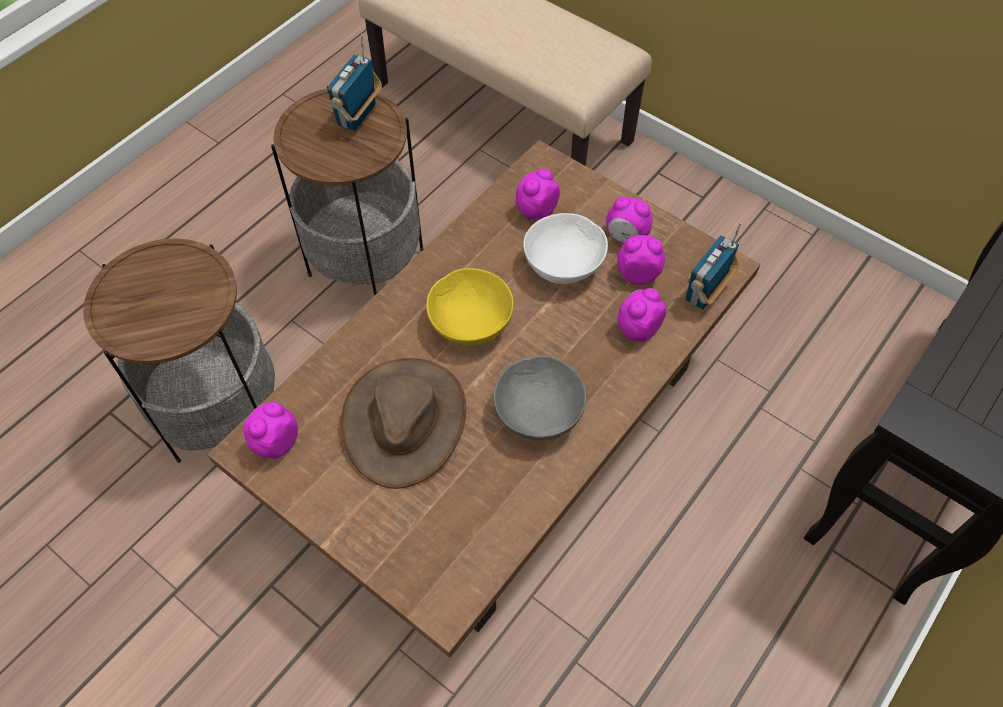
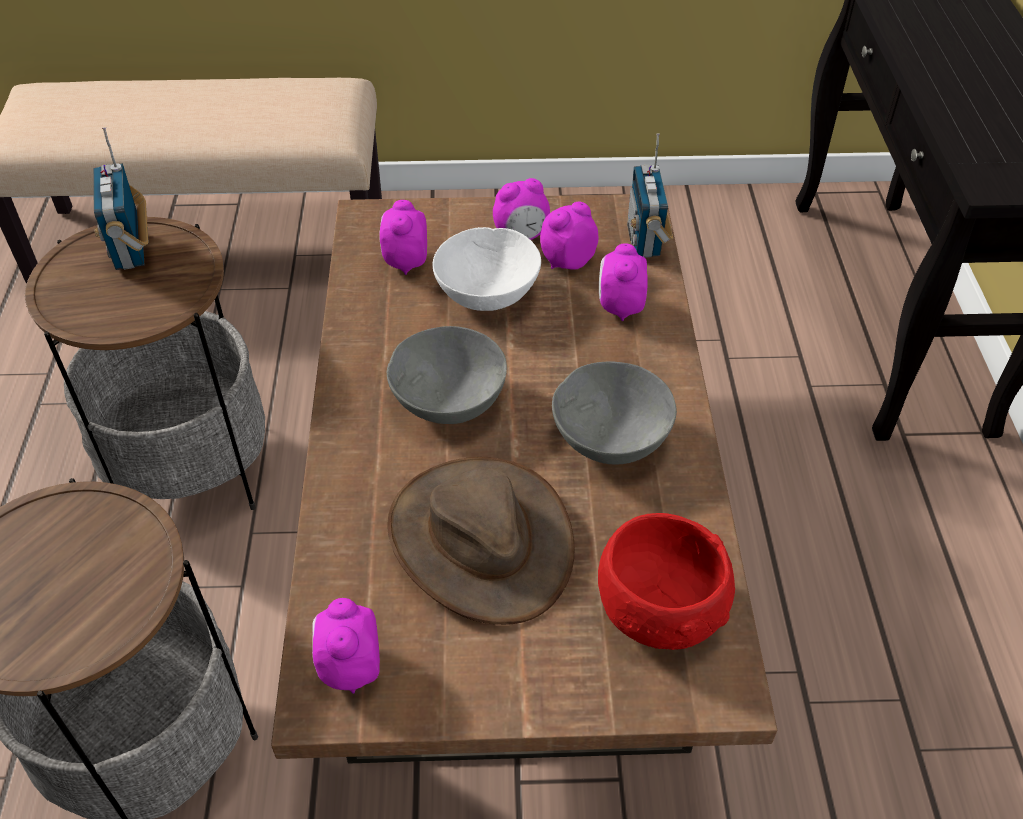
camera: 40 degrees left, 10 degrees down
yellow bowl [426,268,513,345] -> grey bowl [387,326,507,424]
none -> red bowl [598,513,735,650]

